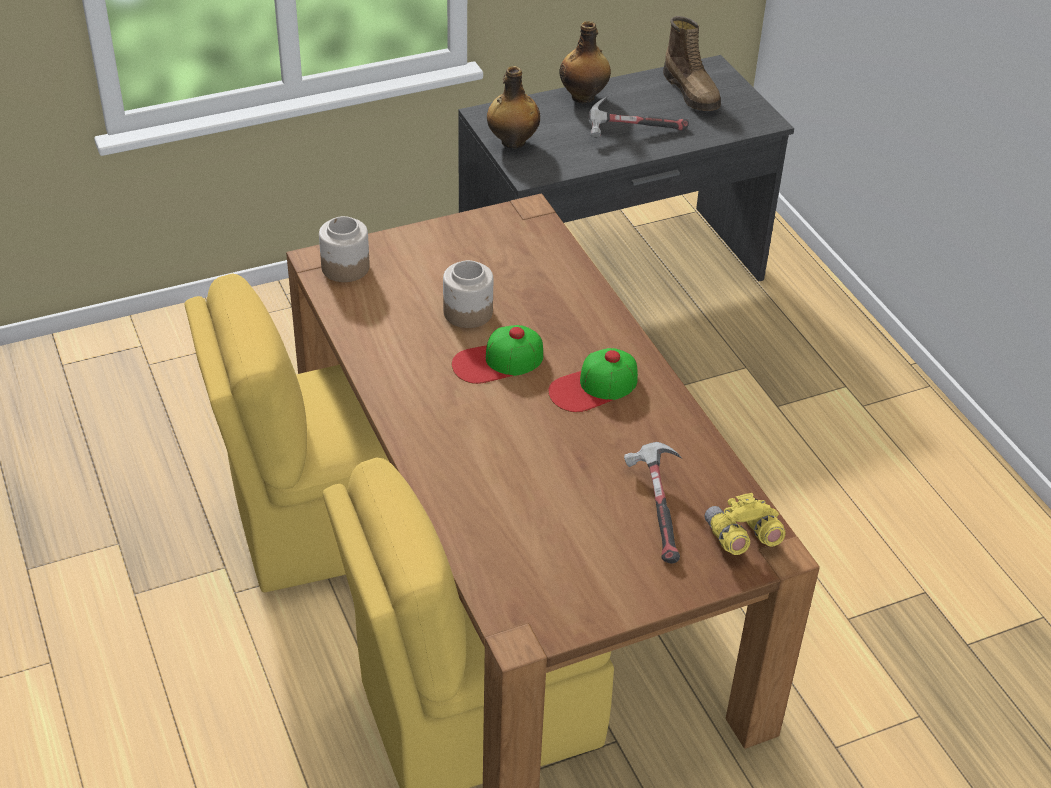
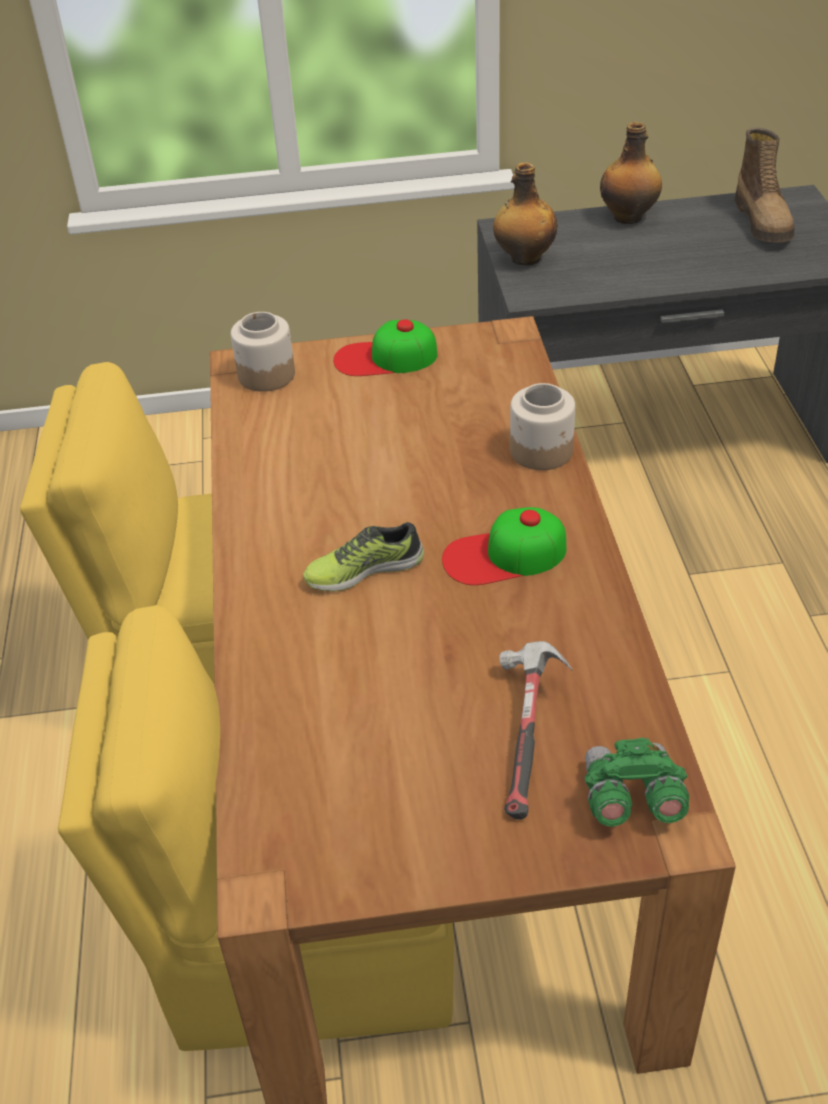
camera: 20 degrees right, 0 degrees up
jar [443,260,493,328] -> jar moved to [510,383,575,470]
cap [452,325,543,384] -> cap moved to [333,319,437,376]
hammer [589,96,689,137] -> none
yellow binoculars [704,493,786,555] -> green binoculars [585,738,689,826]
none -> shoe [303,522,424,592]

